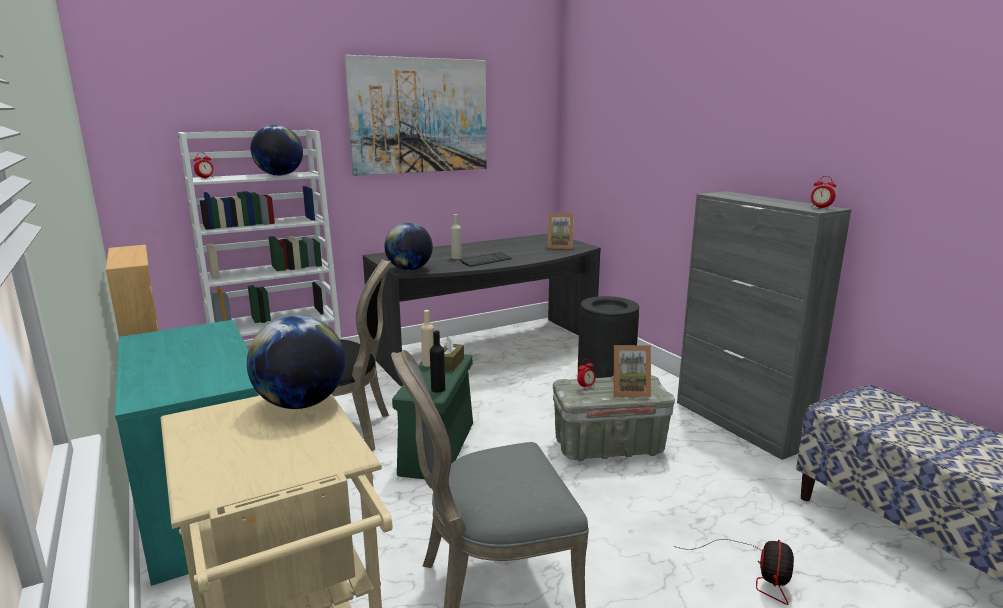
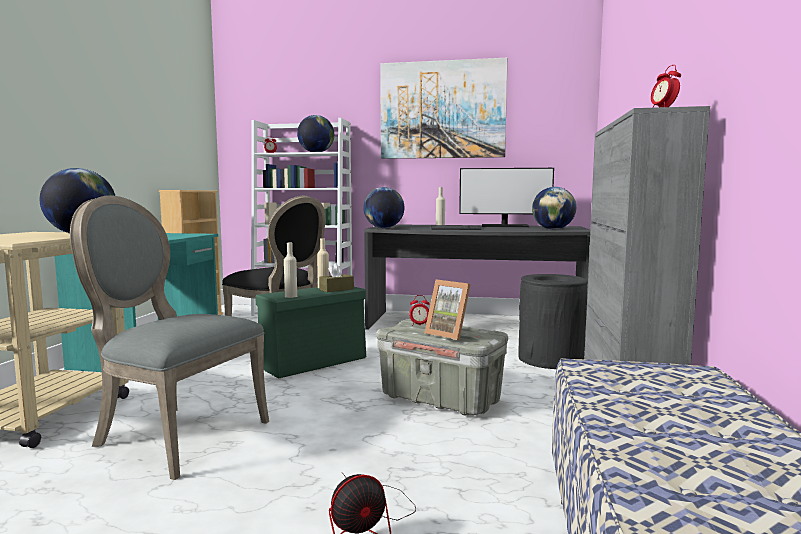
camera: 40 degrees right, 10 degrees down
black bottle [430,330,445,393] -> beige bottle [284,243,297,298]
picture frame [547,213,574,249] -> globe [532,187,576,229]
none -> monitor [459,168,554,227]

